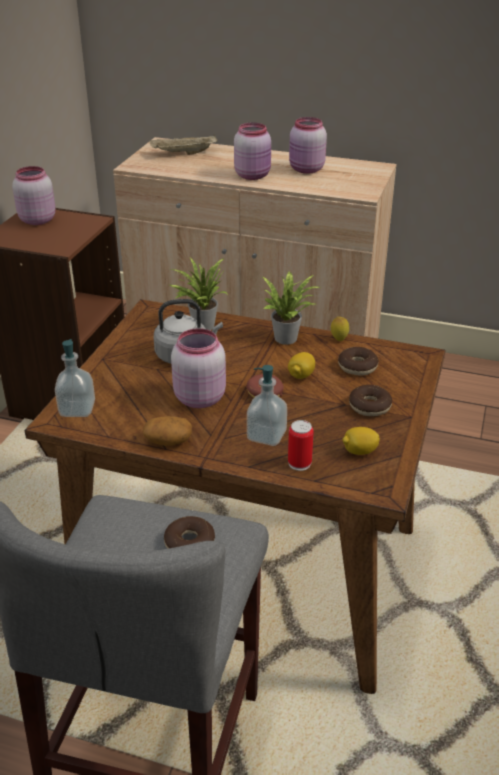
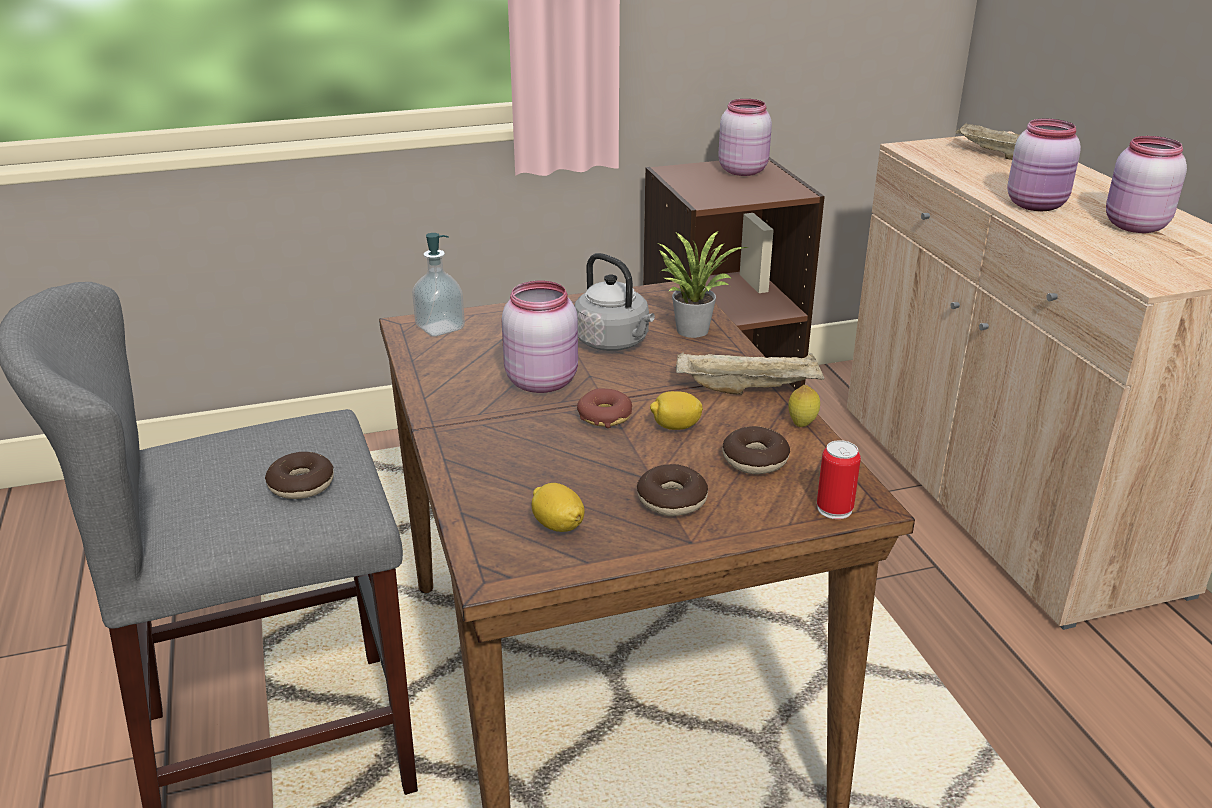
camera: 55 degrees right, 5 degrees down
potato [143,416,192,446] -> none
soap dispenser [247,365,287,446] -> none
potted plant [262,272,322,345] -> beige tray [676,351,825,395]
can [288,420,314,471] -> can moved to [817,440,861,519]

